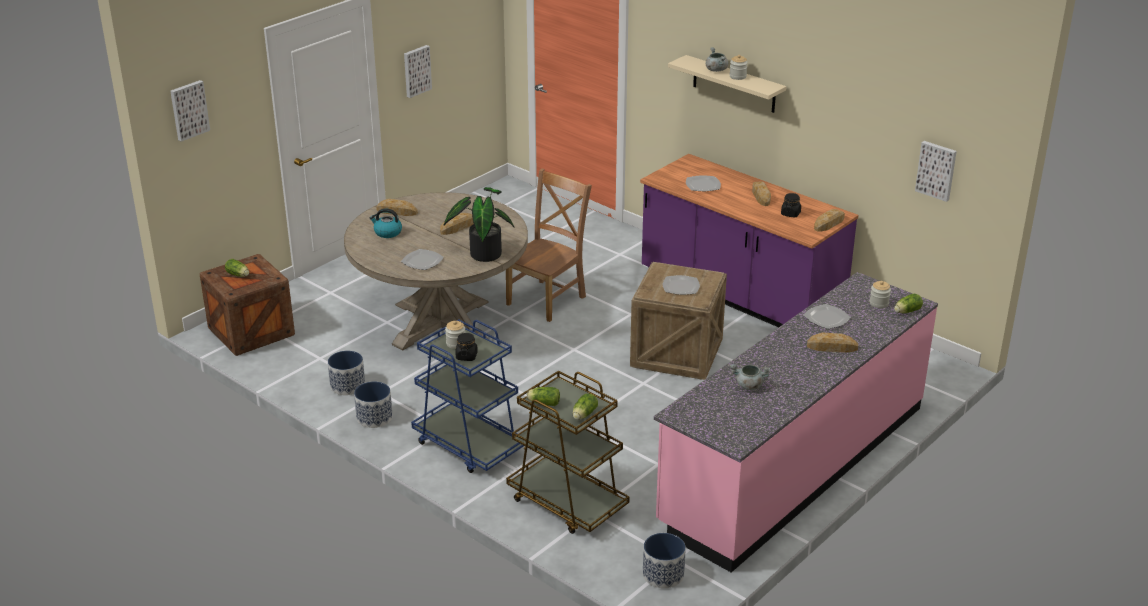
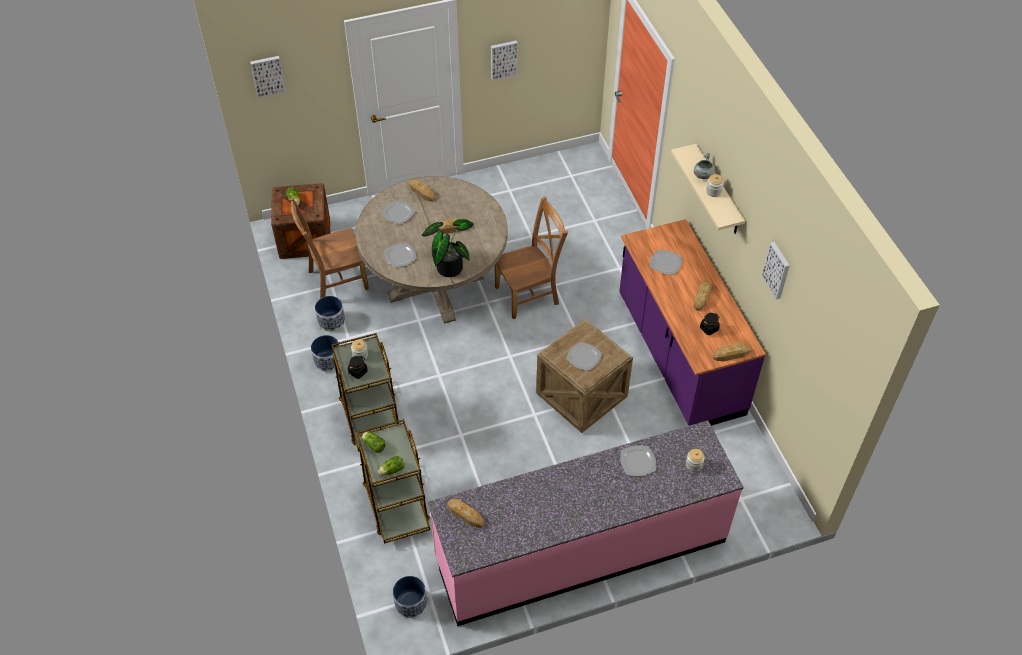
camera: 30 degrees right, 20 degrees up
kettle [369,208,402,238] -> plate [382,200,415,224]
blue cart [411,319,524,473] -> brown cart [331,333,399,452]
grey cooking pot [730,364,771,390] -> none
bread [807,332,858,353] -> bread moved to [447,498,485,528]
lettuce [894,294,923,313] -> none
picture [915,141,957,202] -> picture moved to [762,242,790,299]
none -> brown chair [289,198,369,299]

